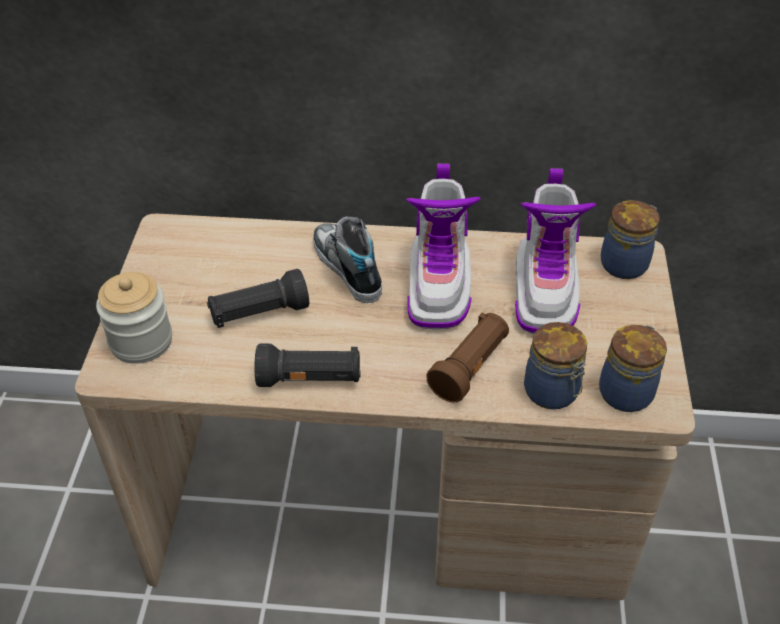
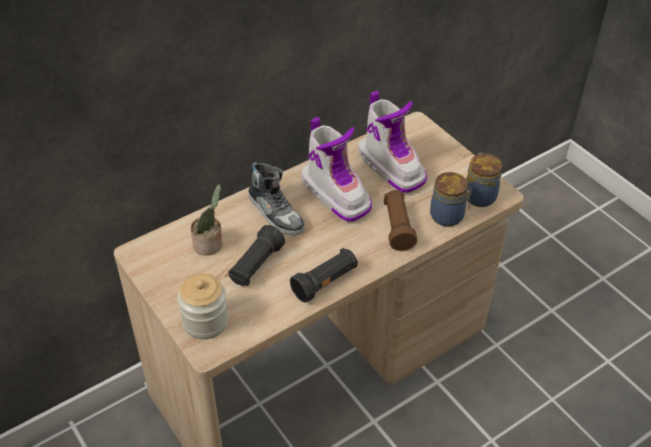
camera: 40 degrees left, 0 degrees up
shoe [313,216,382,303] -> shoe turned 150 degrees counterclockwise [248,162,305,236]
jar [601,200,660,279] -> none
none -> potted plant [190,185,222,256]

